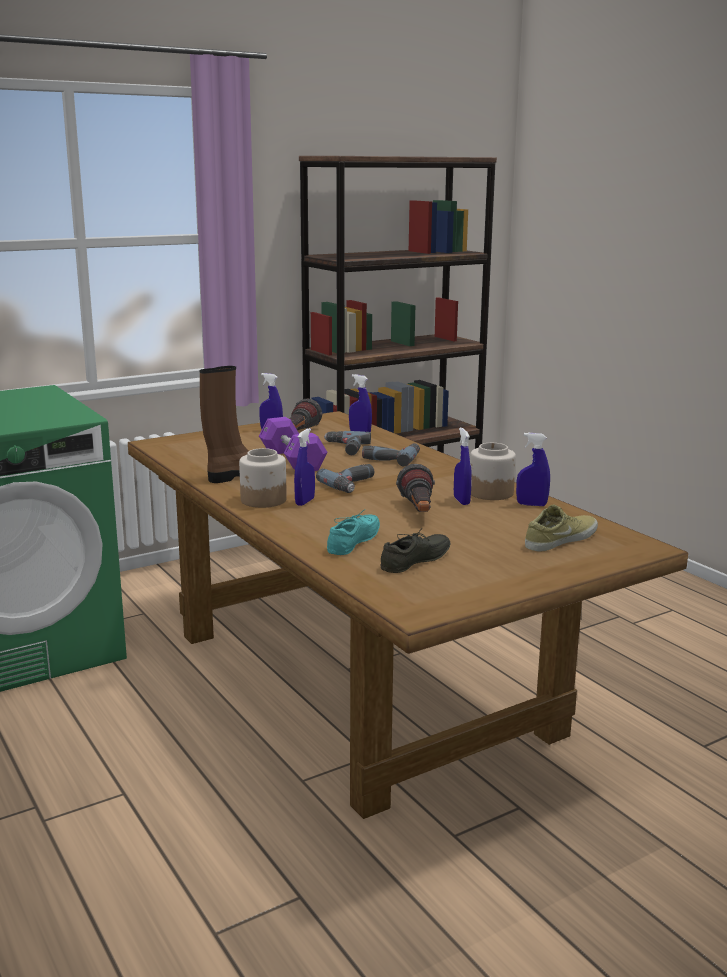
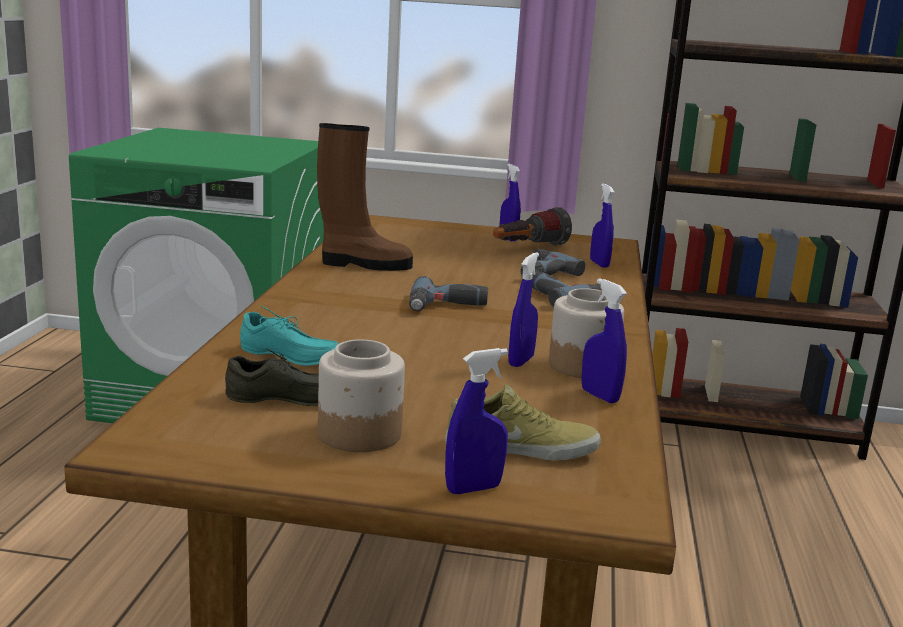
camera: 40 degrees right, 0 degrees up
jar [239,448,287,508] -> jar moved to [318,339,405,452]
purple dumbbell [259,417,327,471] -> none
blue spray bottle [294,428,315,506] -> blue spray bottle moved to [445,348,508,494]
turquoise shoe [327,509,380,555] -> turquoise shoe turned 45 degrees clockwise [240,306,339,366]
flashlight [396,464,435,512] -> none

